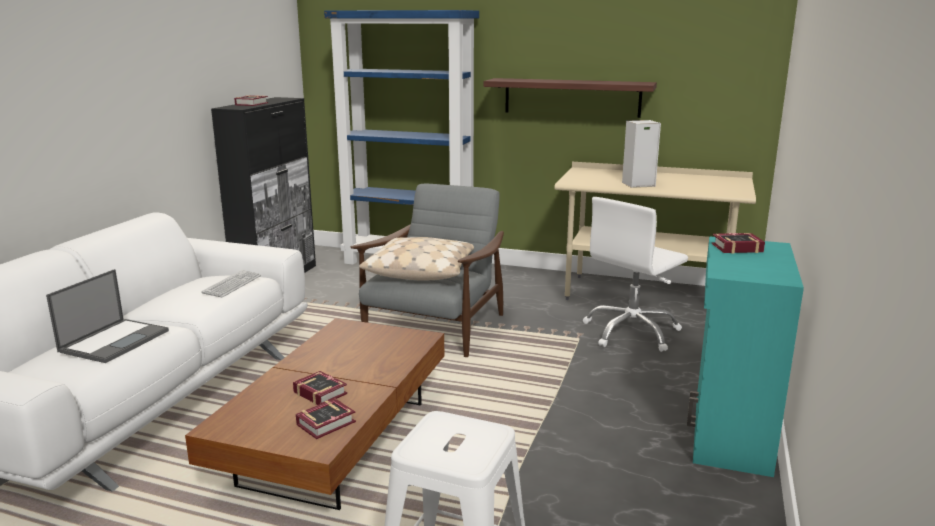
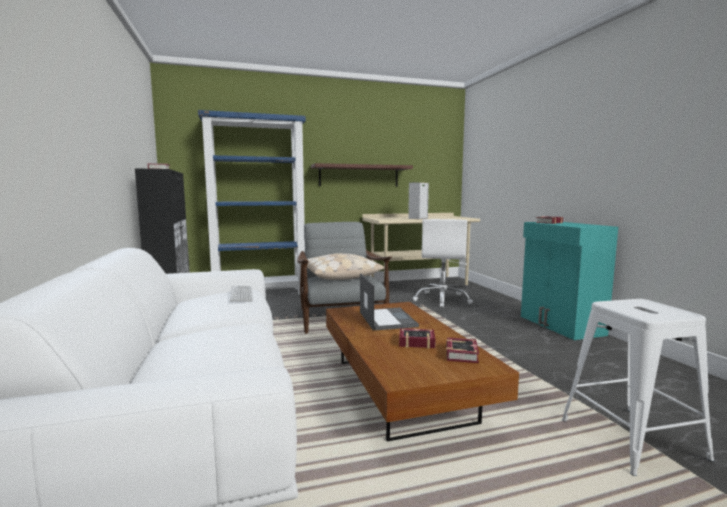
camera: 35 degrees left, 10 degrees down
laptop [46,269,169,363] -> laptop moved to [360,273,419,331]

